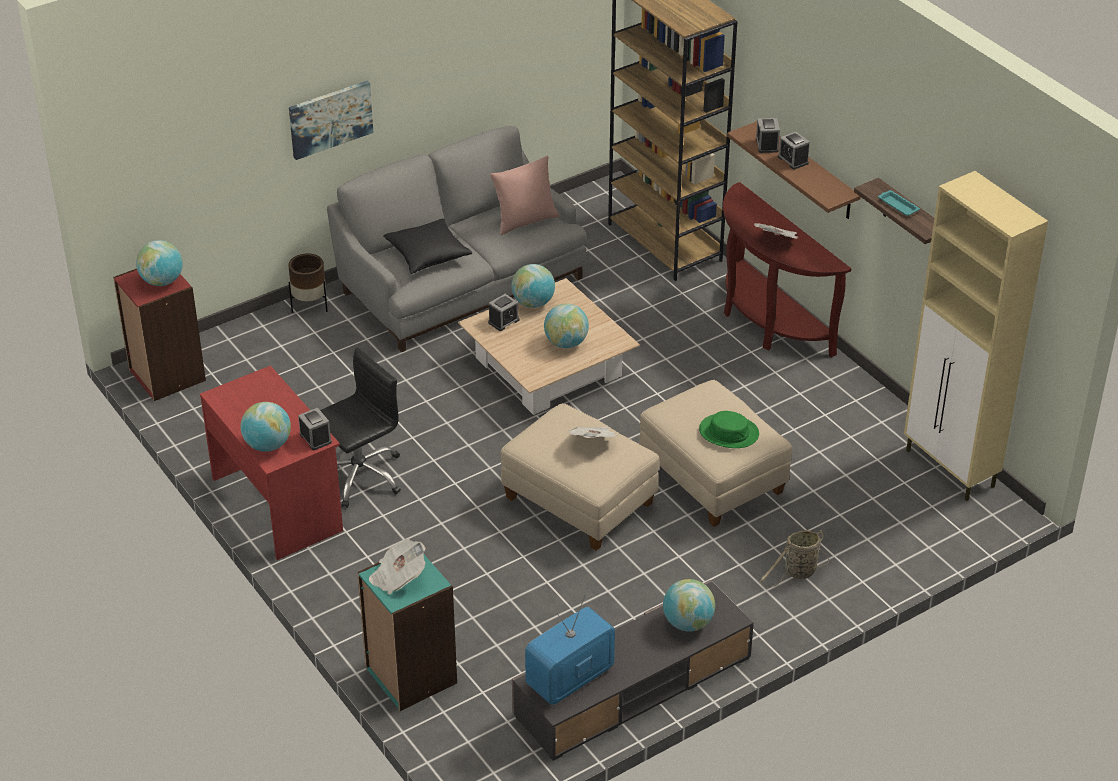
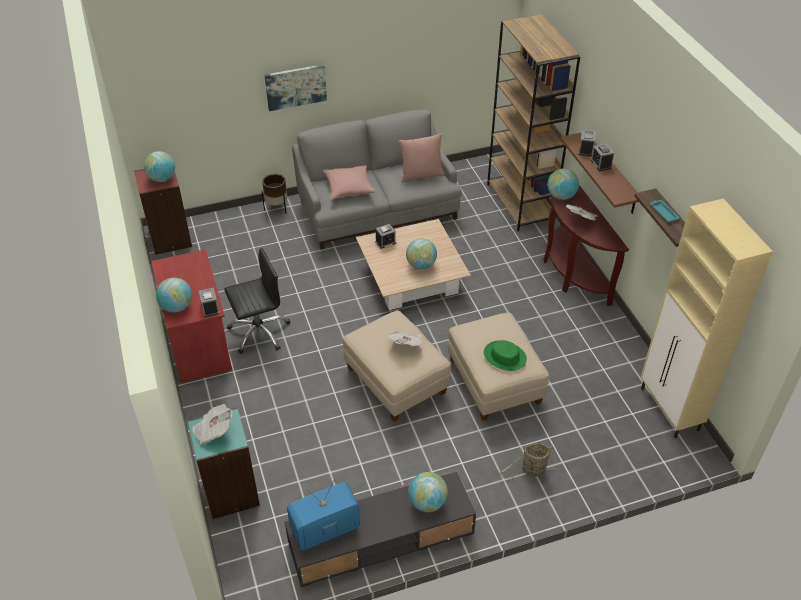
camera: 15 degrees right, 5 degrees up
black pillow [383,219,472,274] -> pink pillow [323,165,376,200]
globe [511,264,555,308] -> globe moved to [548,168,579,200]

